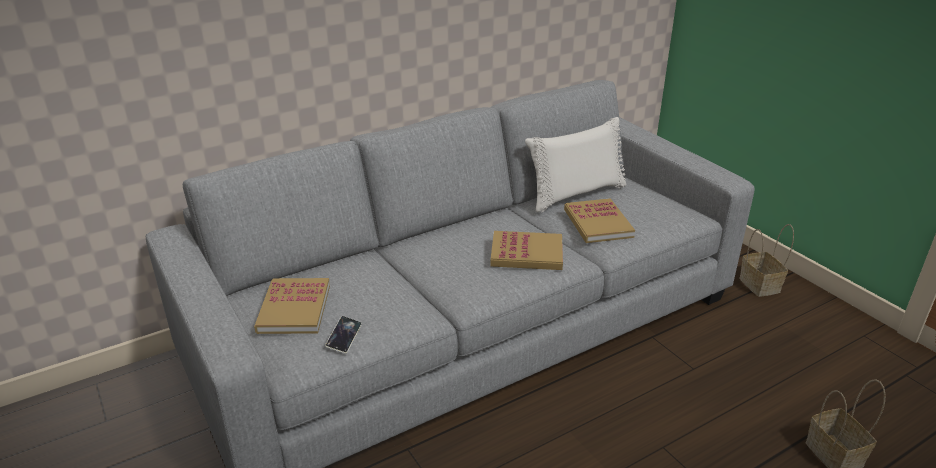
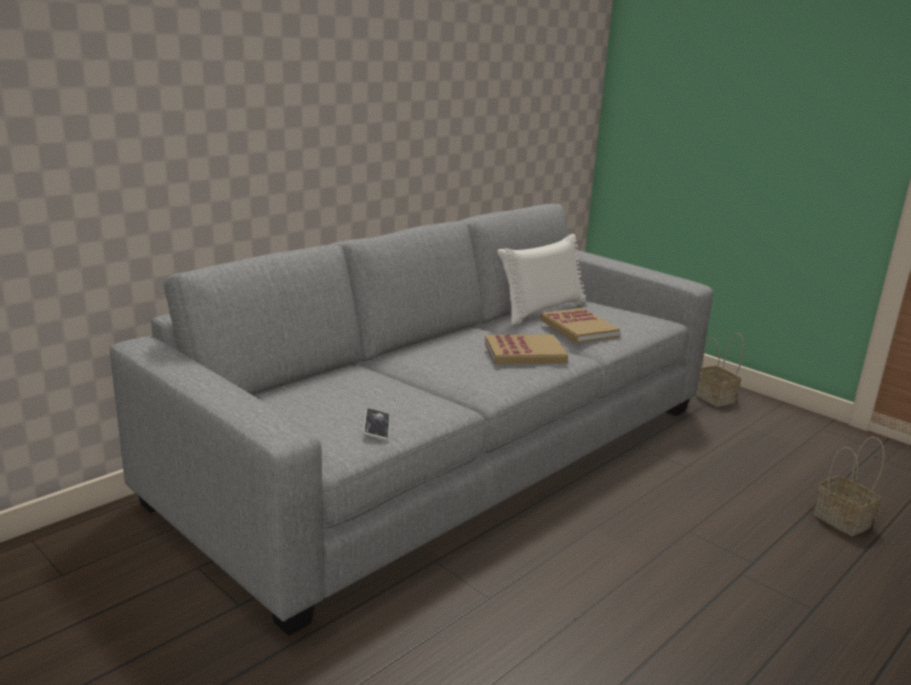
camera: 15 degrees left, 10 degrees down
book [254,278,330,334] -> none

